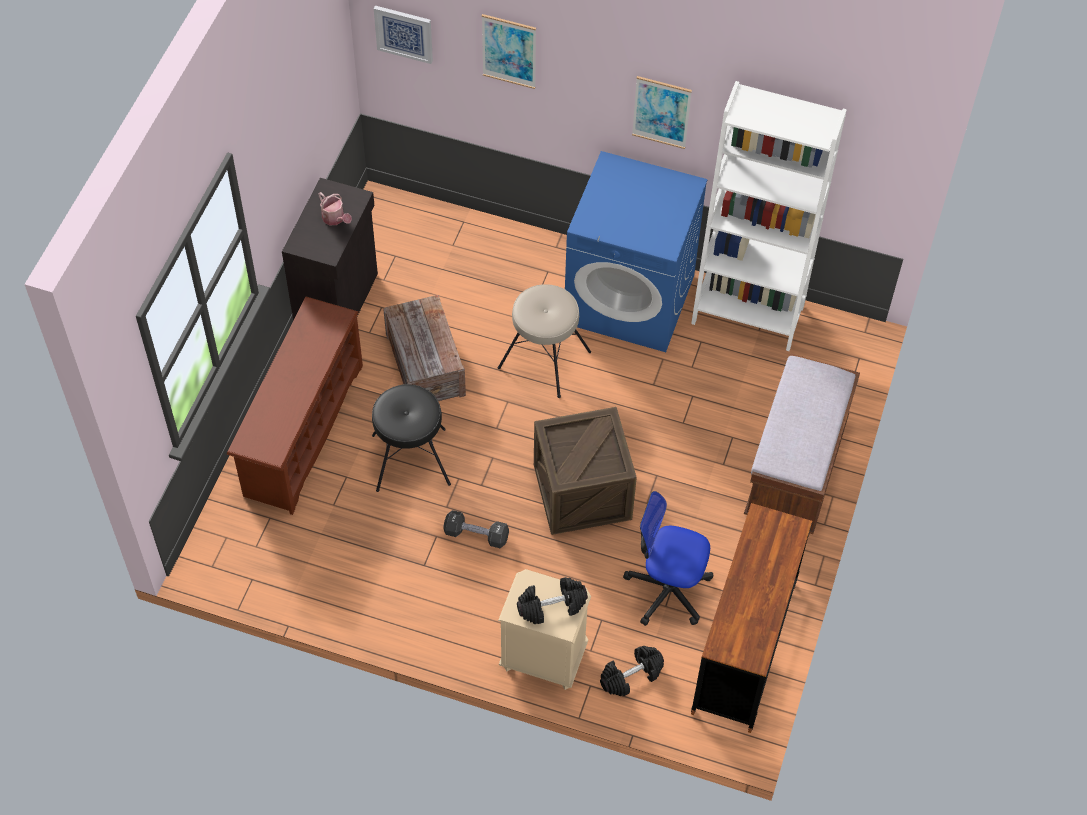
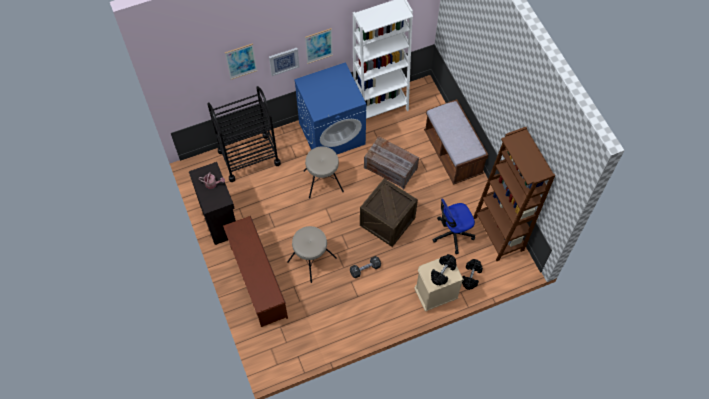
camera: 40 degrees left, 5 degrees up
black stool [372,384,451,492] -> beige stool [287,226,337,283]
picture [374,6,433,64] -> picture moved to [269,48,299,76]
crate [383,295,466,401] -> crate moved to [364,136,419,189]
brown desk [691,503,812,733] -> brown bookcase [473,127,555,261]
none -> black cart [207,86,281,182]

